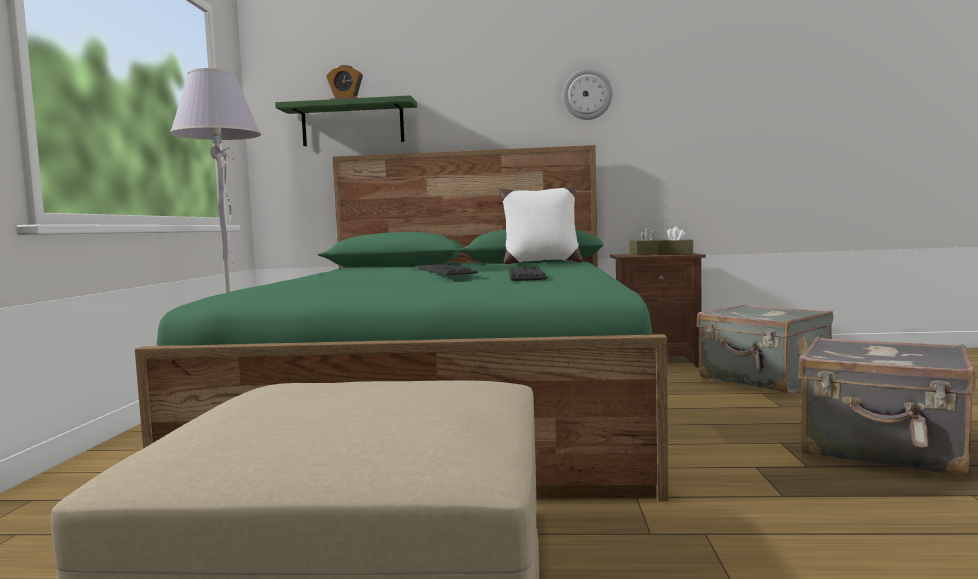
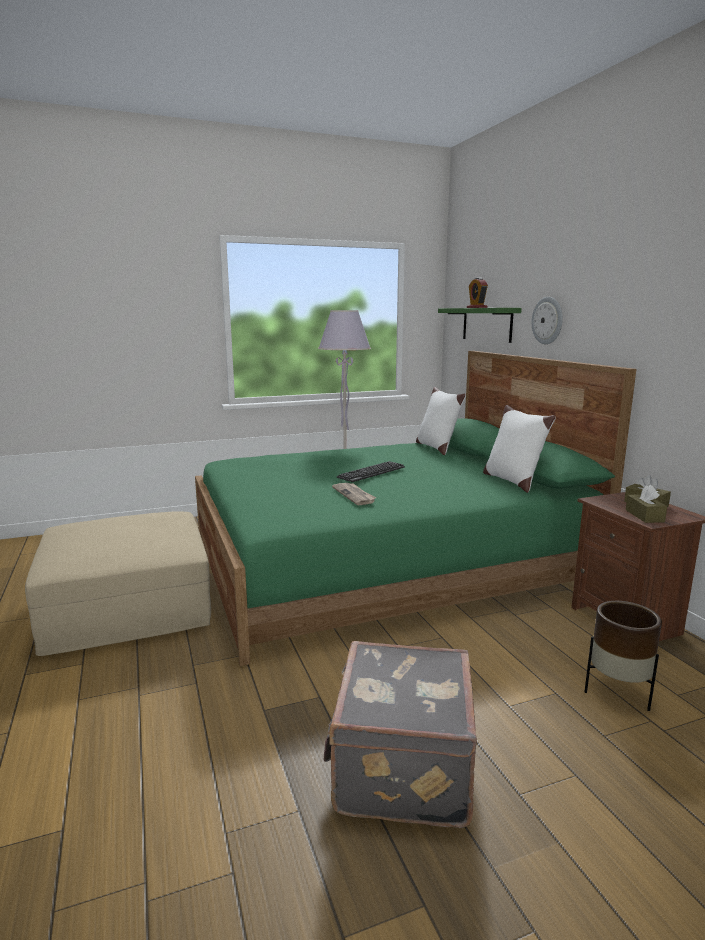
camera: 65 degrees right, 10 degrees up
keyboard [509,267,548,281] -> newspaper [332,483,377,505]
wall clock [563,69,613,120] -> wall clock moved to [532,297,563,344]
grey suitcase [697,304,833,394] -> brown planter [585,601,662,711]
none -> white pillow [416,387,466,455]

